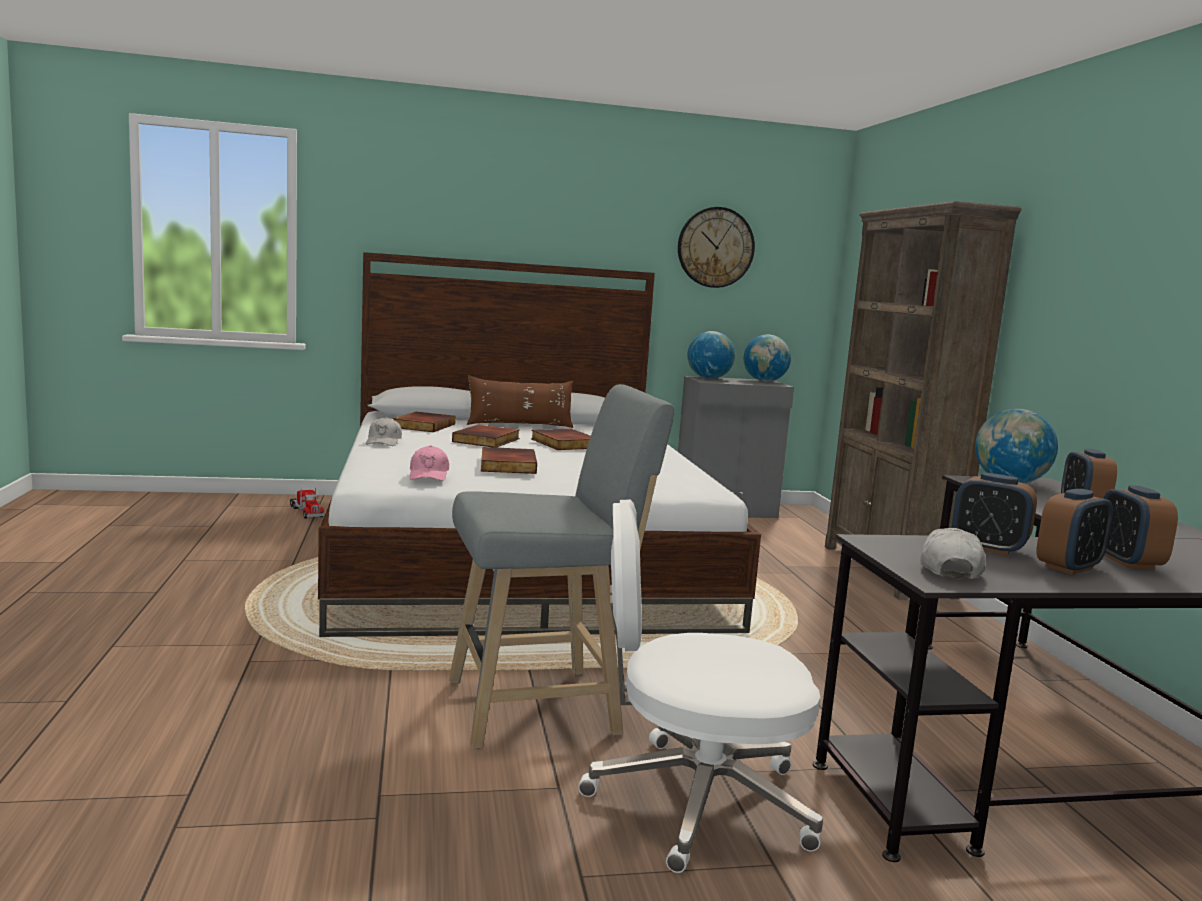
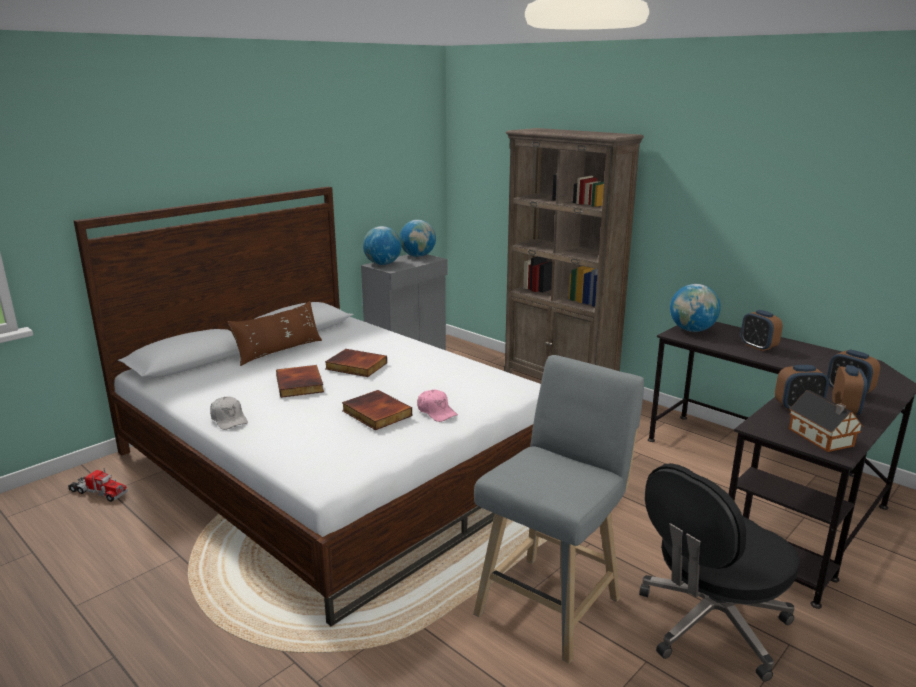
camera: 35 degrees left, 10 degrees up
book [393,412,456,432] -> none
pink cap [410,445,449,481] -> pink cap moved to [417,390,458,422]
white office chair [578,499,823,873] -> black office chair [639,463,800,682]
wall clock [678,207,755,288] -> none
white cap [920,528,986,579] -> toy house [789,390,863,452]

